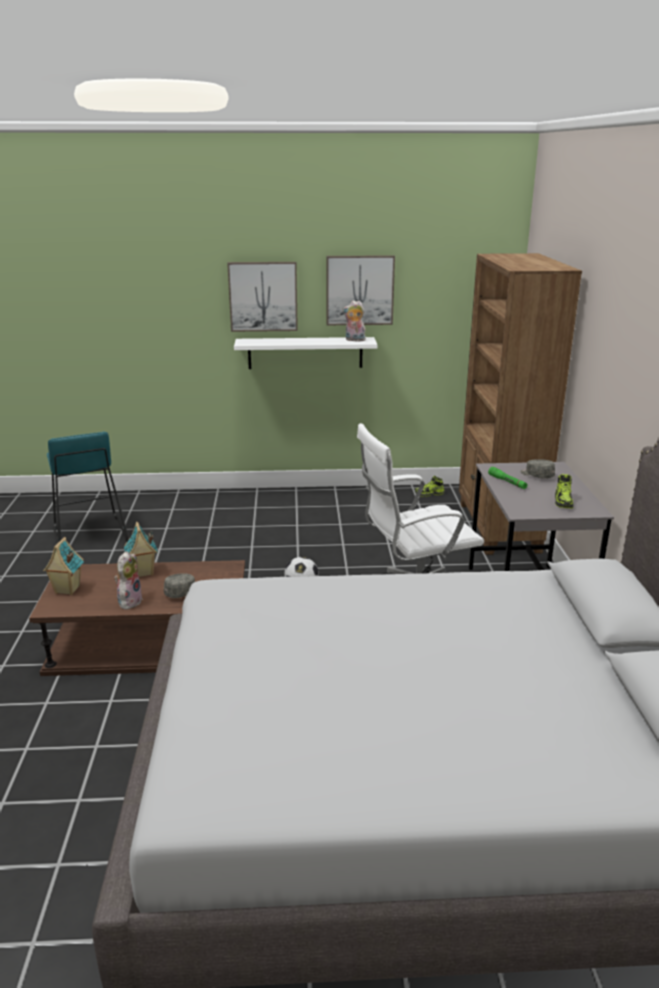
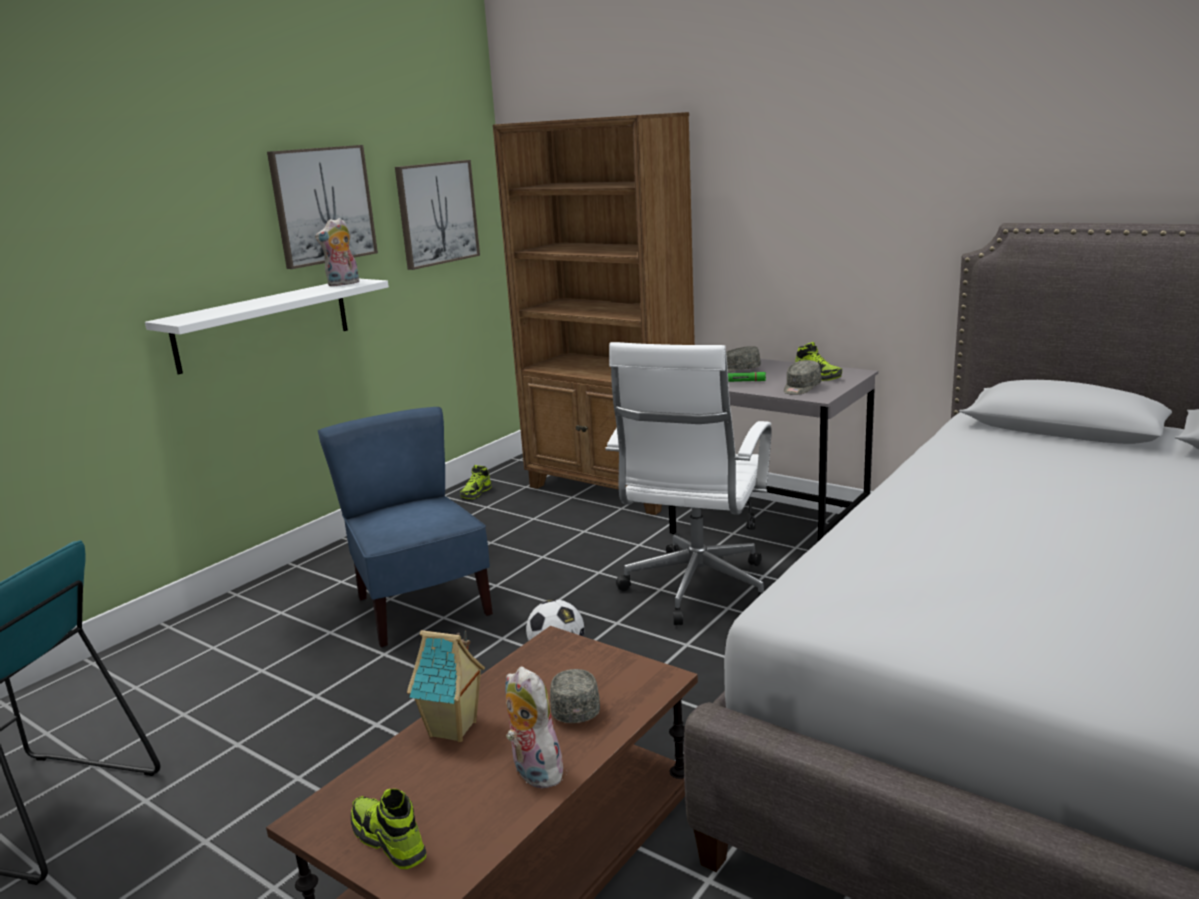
camera: 50 degrees left, 5 degrees down
toy house [43,537,84,595] -> shoe [351,789,427,869]
picture [227,262,298,332] -> picture moved to [395,160,480,270]
none -> blue chair [318,407,493,648]
none -> grey cap [784,360,821,395]

